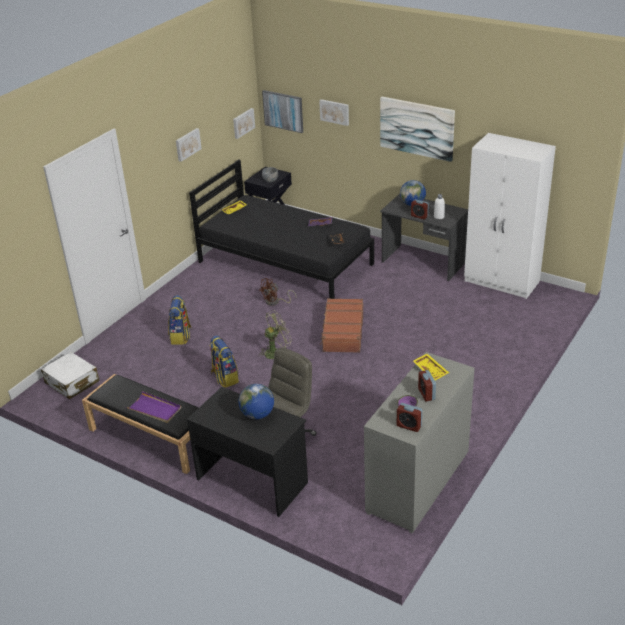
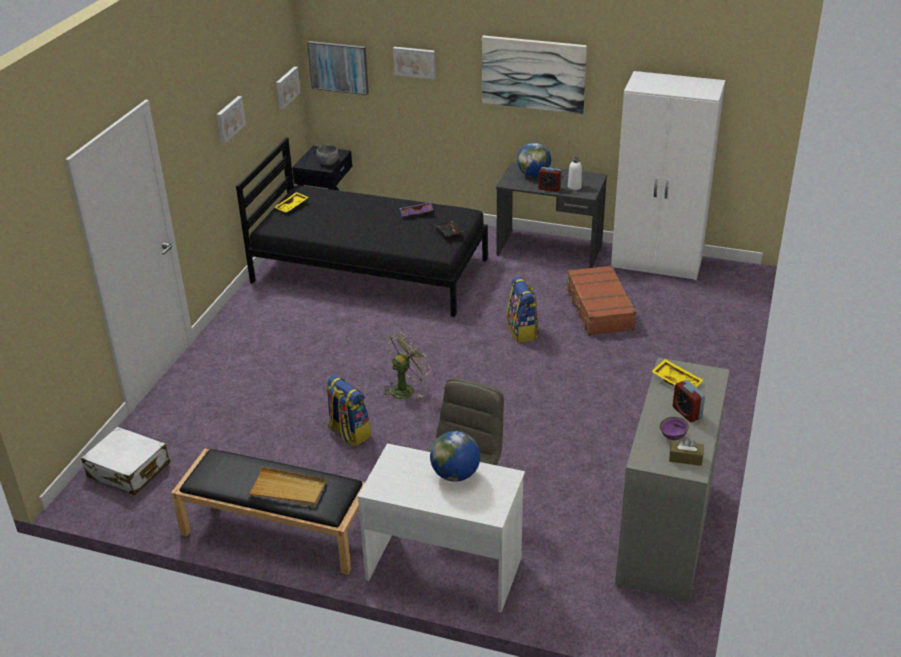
camera: 15 degrees left, 0 degrees up
purple tray [126,391,182,423] -> beige tray [246,467,326,507]
backpack [168,295,192,345] -> backpack moved to [507,277,539,343]
black desk [187,387,308,517] -> white desk [357,443,525,613]
brown fan [259,278,296,305] -> none
brown suitcase [320,298,363,353] -> brown suitcase moved to [565,265,637,336]
alarm clock [397,403,422,432] -> brown tissue box [669,438,704,466]

